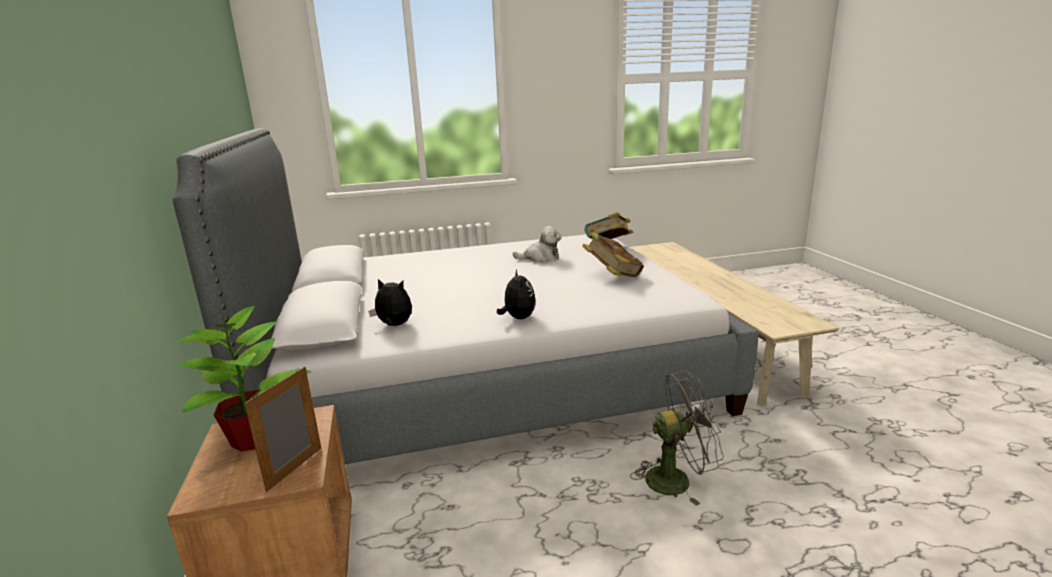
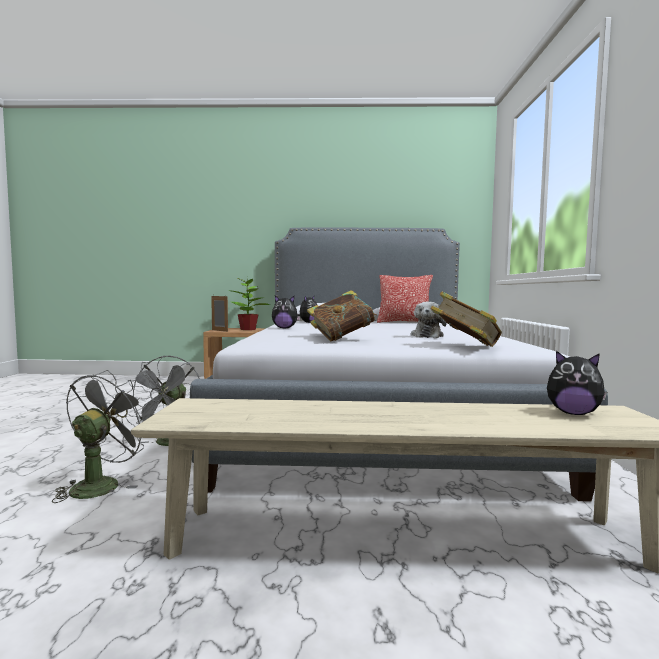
camera: 105 degrees right, 15 degrees down
none -> grey fan [52,370,148,503]
none -> pillow [377,275,433,323]
none -> plush toy [547,351,607,415]

